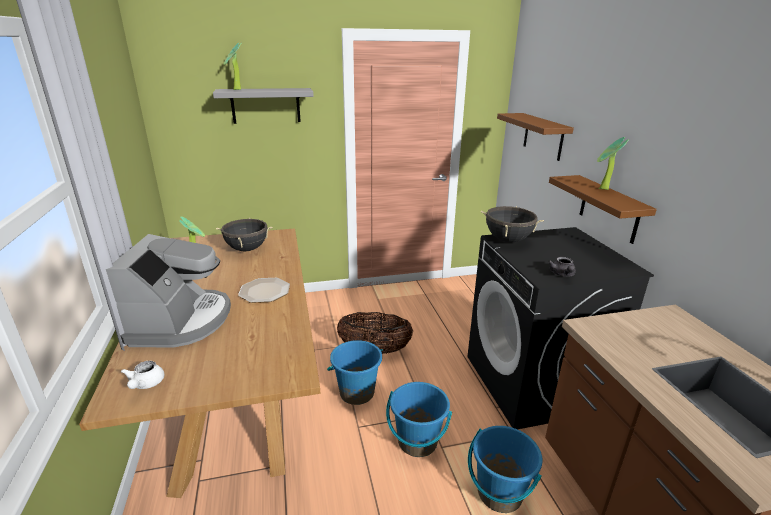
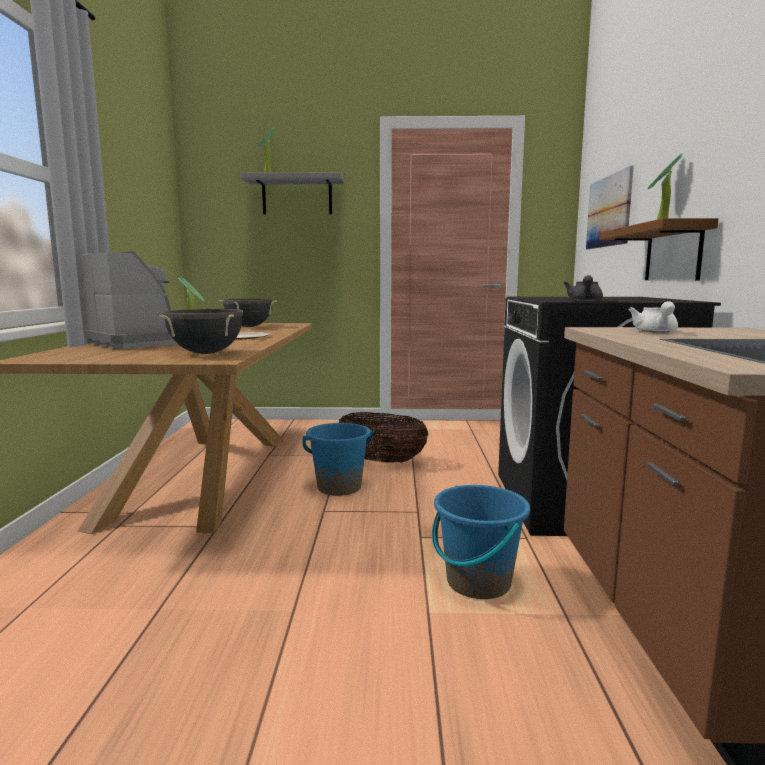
camera: 15 degrees right, 15 degrees down
coffee machine [106,234,231,347] -> coffee machine turned 60 degrees counterclockwise [81,252,177,349]
white teapot [121,361,164,389] -> white teapot moved to [628,301,678,332]
blue bucket [386,382,452,457] -> none
black cooking pot [481,206,544,242] -> black cooking pot moved to [160,309,243,354]
brown shelf [497,113,574,161] -> picture [586,166,634,249]

